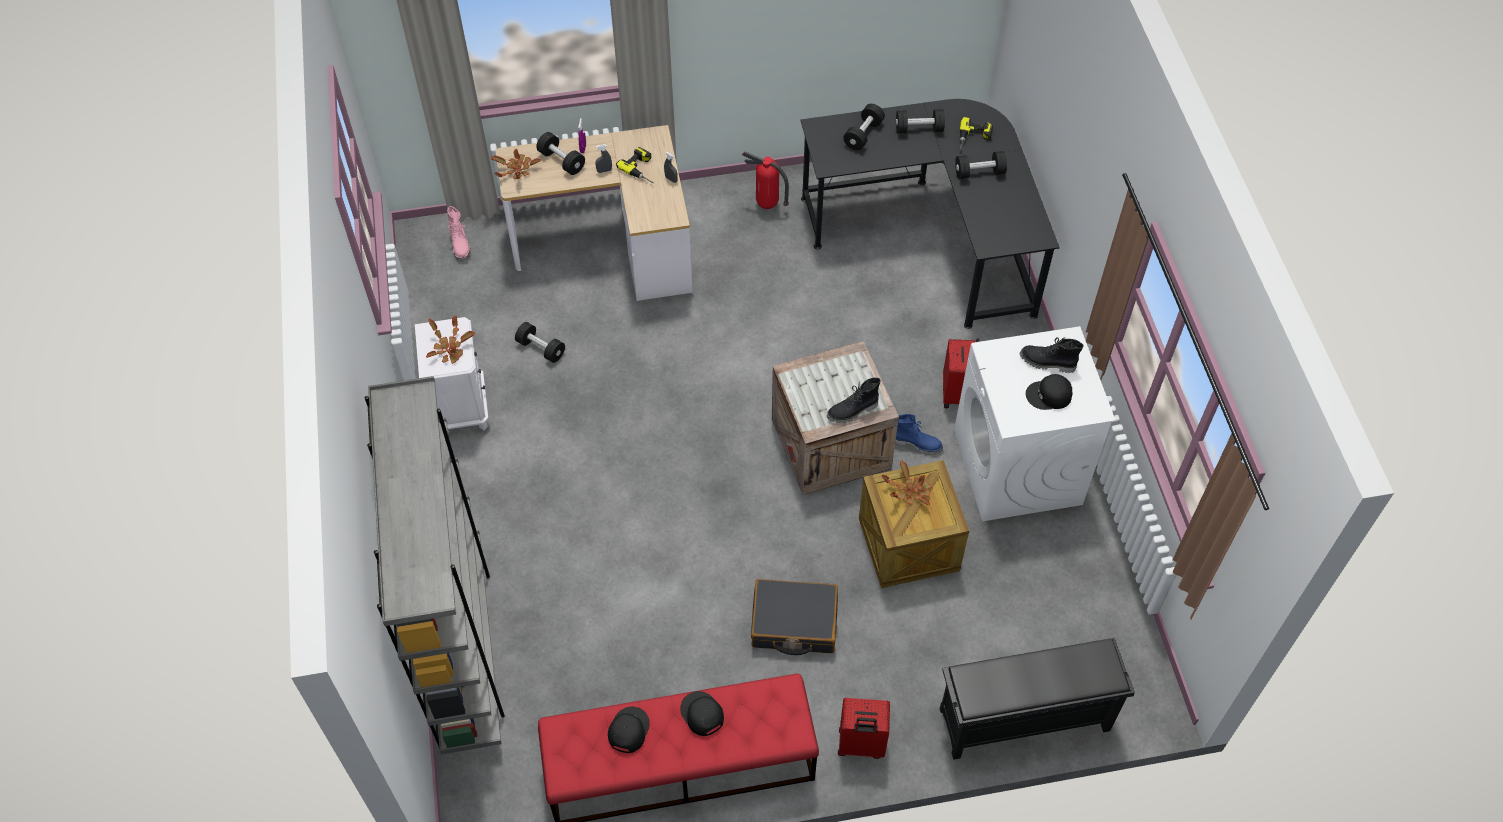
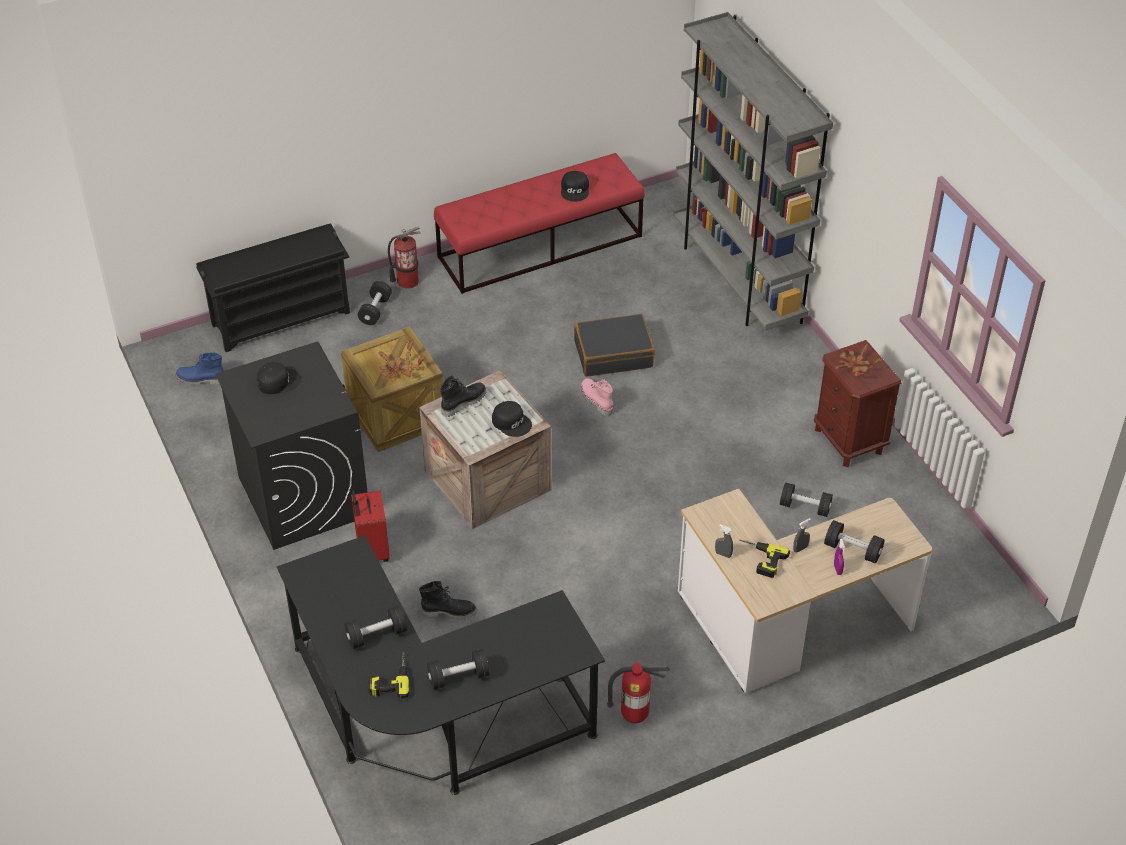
camera: 165 degrees right, 10 degrees down
white nightstand [415,317,489,433] -> brown nightstand [814,340,902,467]
pink boot [447,206,471,262] -> pink boot moved to [581,378,613,416]
potted plant [491,149,541,179] -> none
black cap [680,691,724,736] -> black cap moved to [492,401,532,437]
black suitcase [751,579,838,655] -> black suitcase moved to [574,314,655,377]
red suitcase [838,698,890,759] -> fire extinguisher [388,226,421,289]
black dumbbell [843,104,885,150] -> black dumbbell moved to [358,281,392,325]
blue boot [895,414,943,455] -> blue boot moved to [176,352,224,385]
white washing machine [954,326,1116,521] -> black washing machine [215,342,368,550]
black boot [1020,337,1083,373] -> black boot moved to [419,581,477,620]

